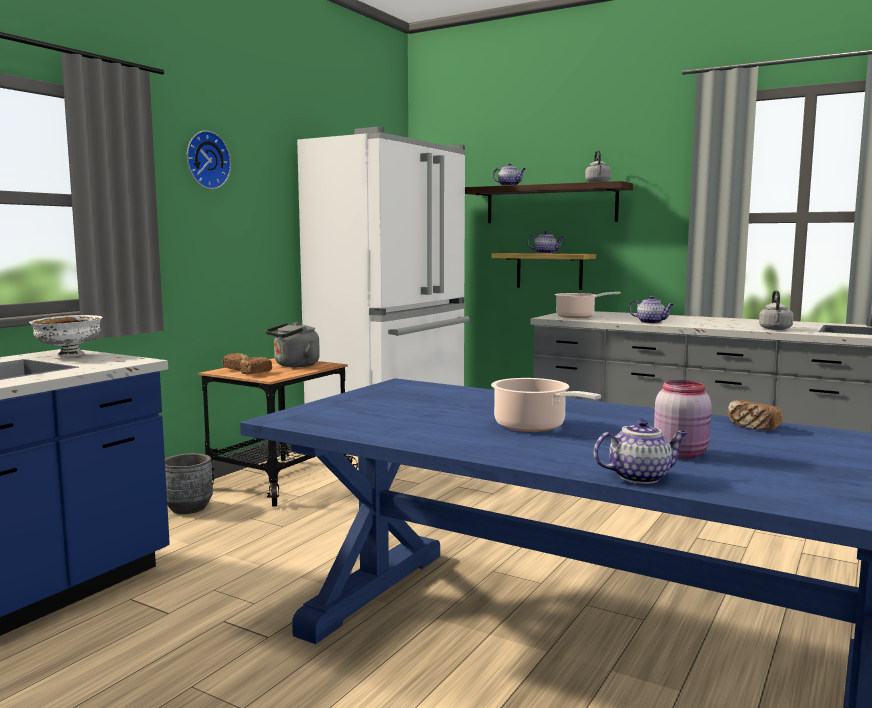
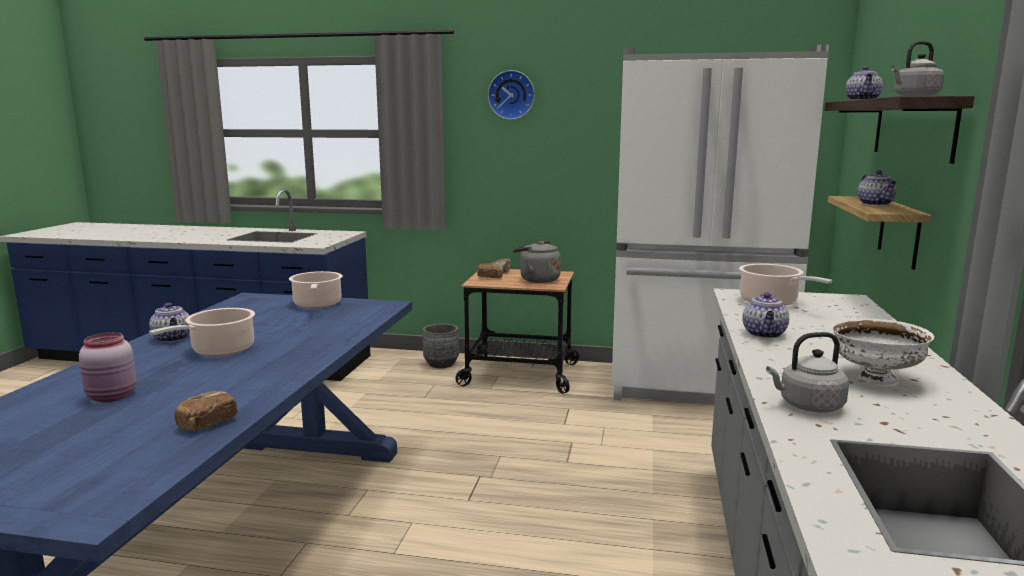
camera: 70 degrees right, 5 degrees up
white bowl [29,315,102,357] -> white bowl moved to [831,319,934,384]
teapot [594,419,687,484] -> teapot moved to [149,303,190,342]
none -> cooking pot [289,271,343,308]

